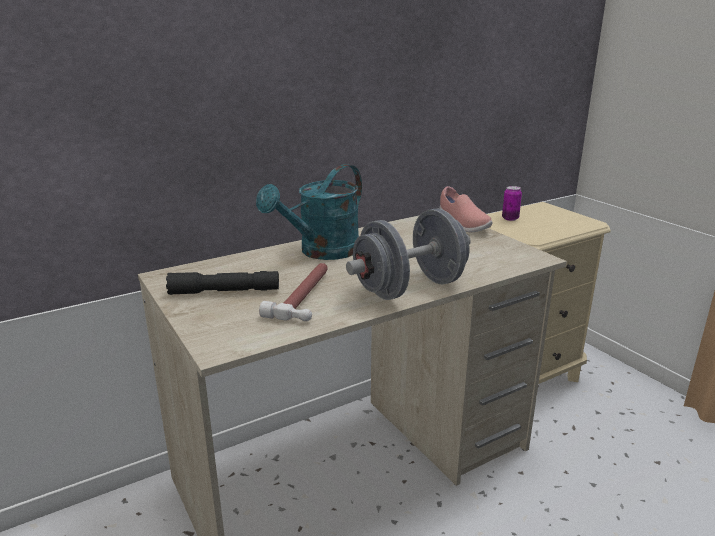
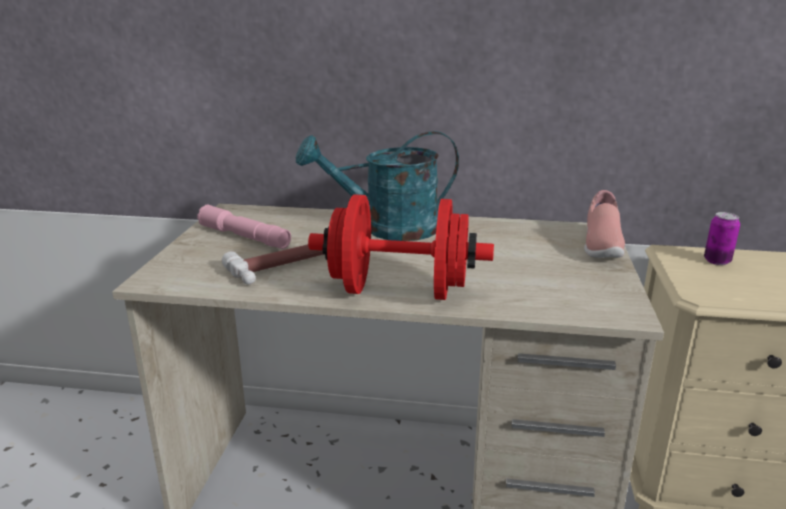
camera: 40 degrees right, 0 degrees up
black flashlight [166,271,279,295] -> pink flashlight [197,205,291,249]
grey dumbbell [346,209,471,300] -> red dumbbell [308,194,494,300]

